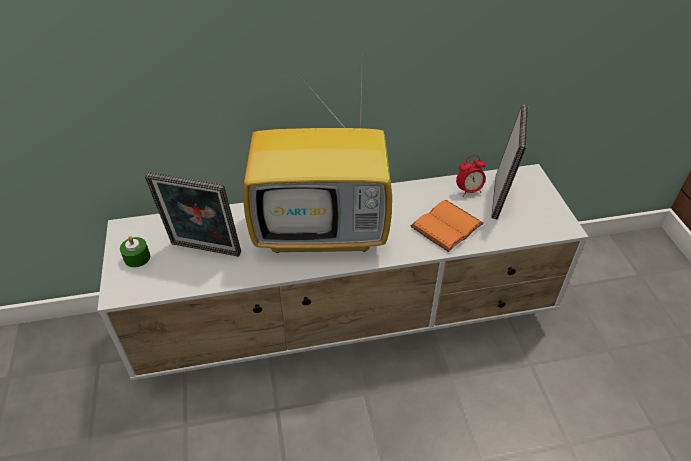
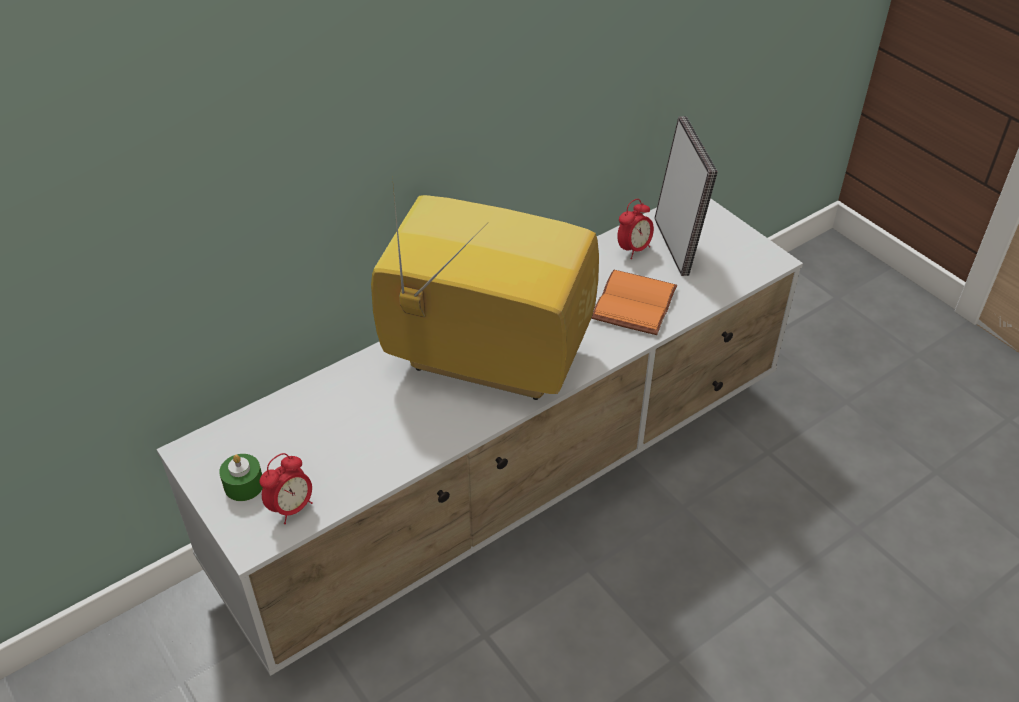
camera: 25 degrees left, 0 degrees up
picture frame [145,172,241,257] -> none
television [243,70,392,253] -> television turned 135 degrees counterclockwise [371,177,599,400]
none -> alarm clock [260,453,313,524]

